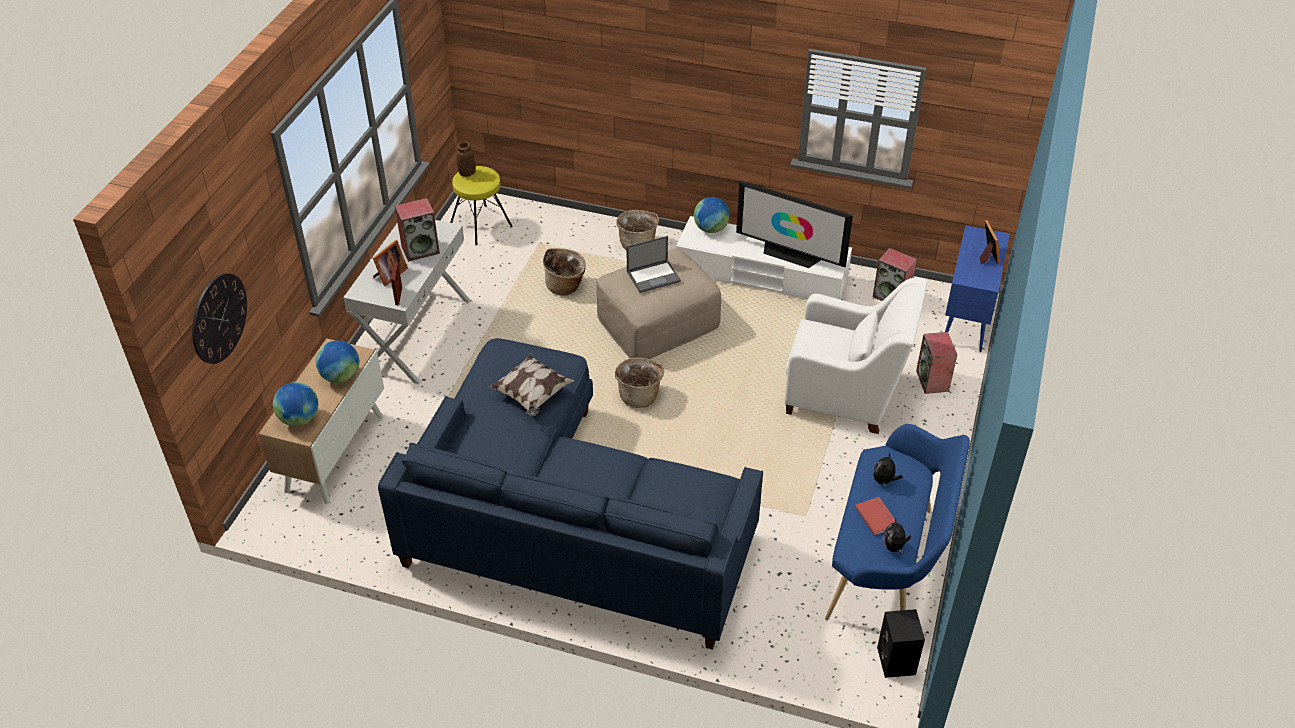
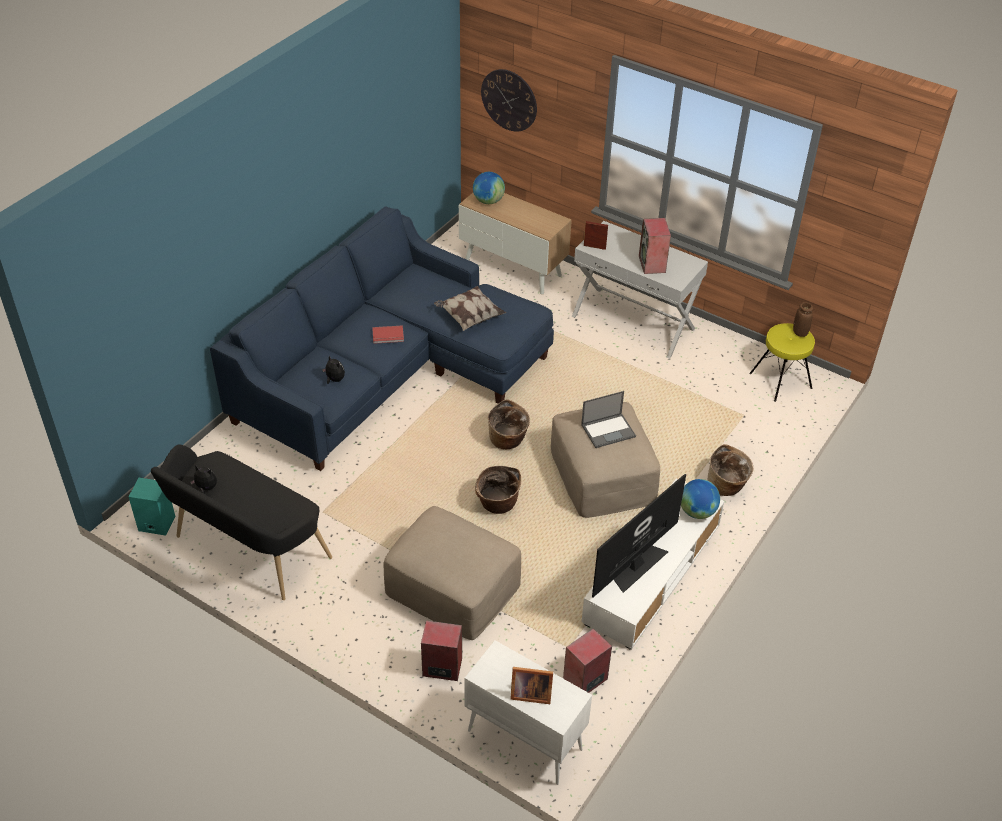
camera: 105 degrees right, 0 degrees up
globe [316,340,359,383] -> none
picture frame [373,240,408,286] -> none
basket [543,248,586,295] -> basket moved to [475,466,521,514]
laptop [626,236,681,293] -> laptop turned 105 degrees counterclockwise [581,391,636,448]
white armchair [784,278,927,434] -> beige ottoman [383,506,521,640]
blue bench [825,424,970,621] -> black bench [151,444,332,600]
red book [855,497,895,536] -> red book moved to [372,325,404,344]
plush toy [873,452,903,487] -> plush toy moved to [322,356,345,384]
black speaker [877,609,925,678] -> turquoise speaker [129,478,175,536]
blue cabinet [945,225,1010,352] -> white cabinet [464,640,592,785]

